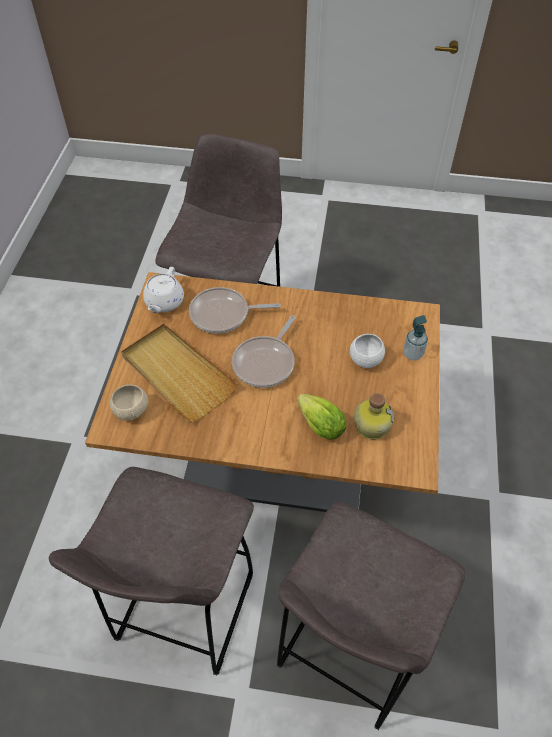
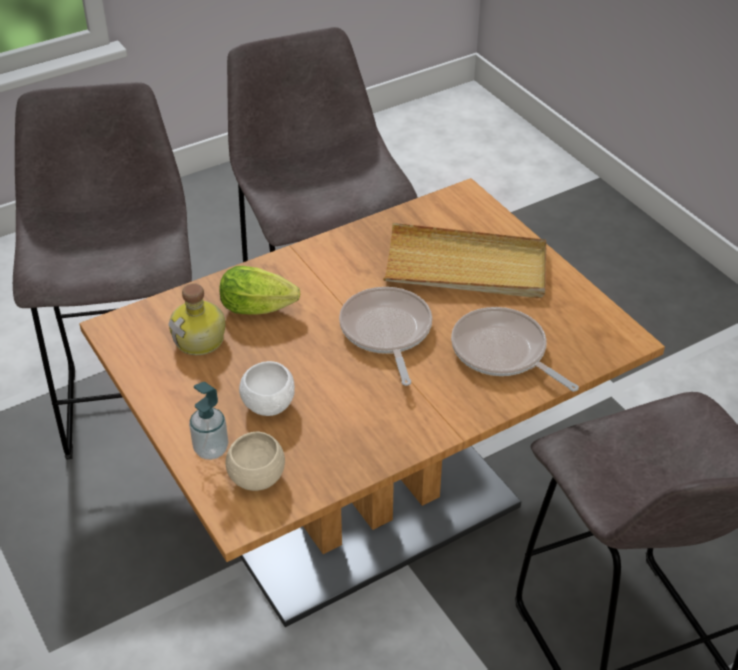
camera: 140 degrees right, 10 degrees down
beige bowl [110,384,148,421] -> beige bowl moved to [226,432,285,491]
white teapot [143,267,184,313] -> none
frying pan [189,287,281,333] -> frying pan turned 90 degrees counterclockwise [451,307,579,392]

